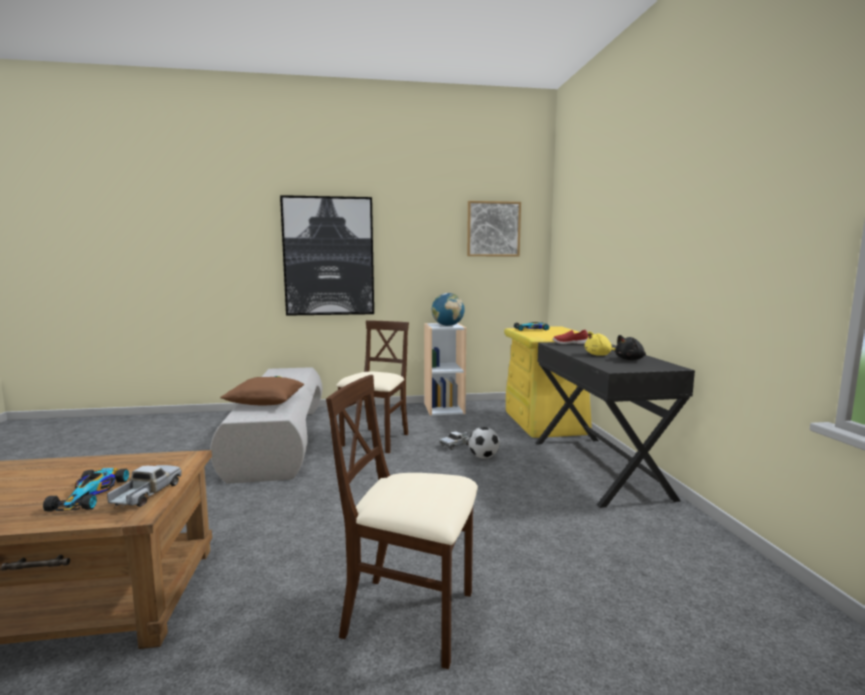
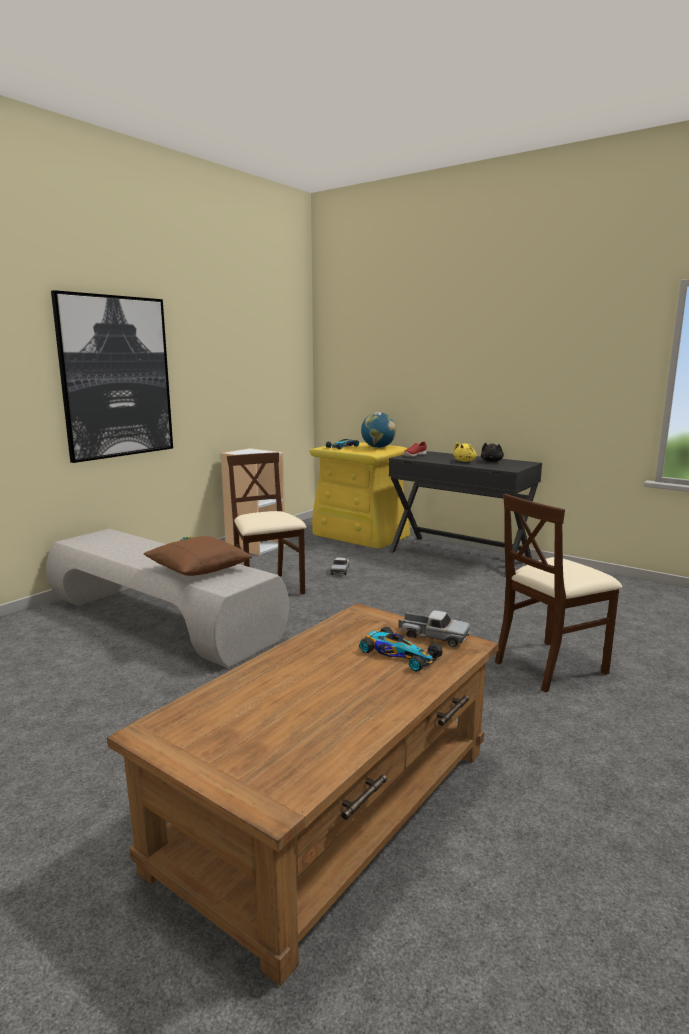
camera: 45 degrees left, 5 degrees up
toy truck [107,465,182,508] -> toy truck turned 150 degrees clockwise [398,610,470,647]
globe [432,293,465,326] -> globe moved to [361,412,396,448]
picture [467,201,521,256] -> none
football [468,427,500,459] -> none

